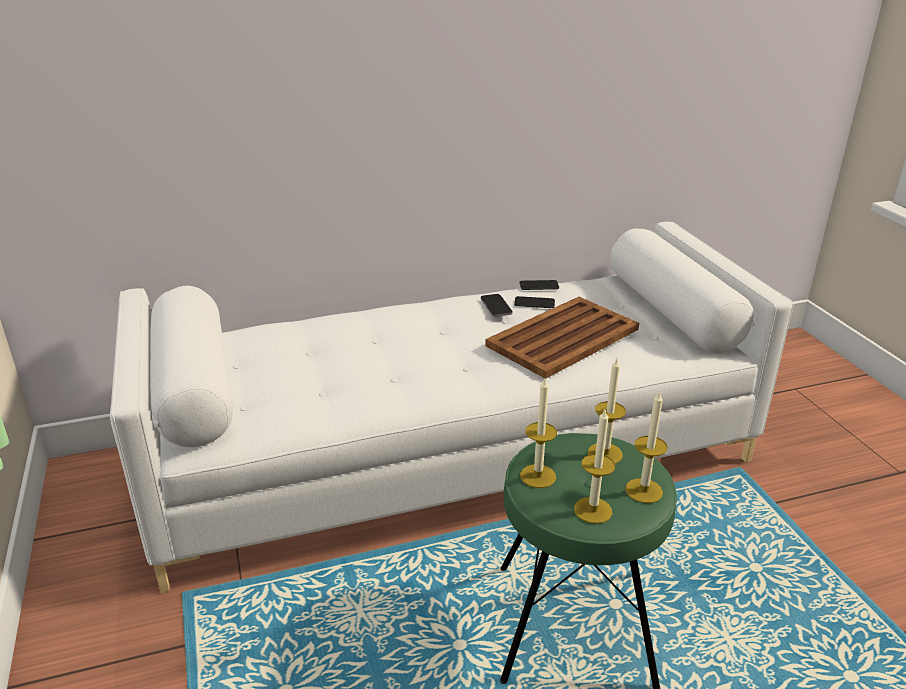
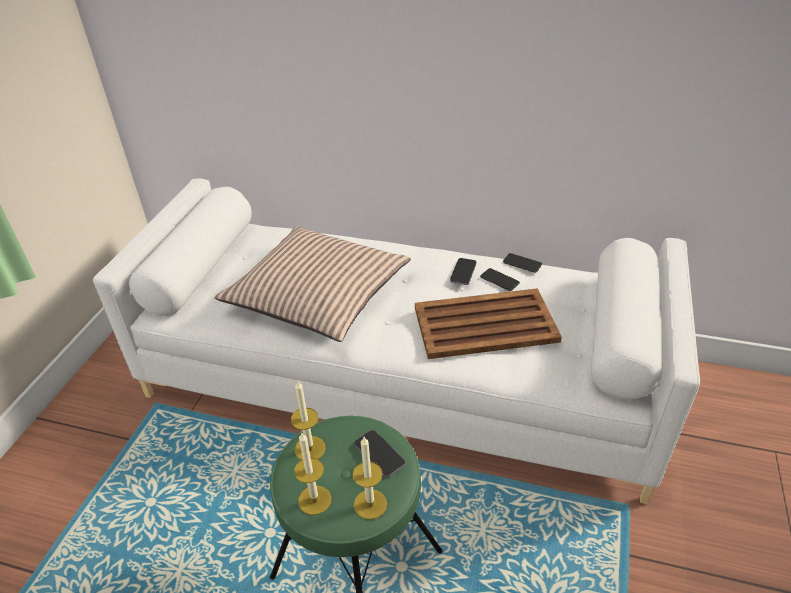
camera: 35 degrees right, 10 degrees up
candle [588,359,626,464] -> phone [354,430,405,477]
none -> pillow [215,226,411,342]

